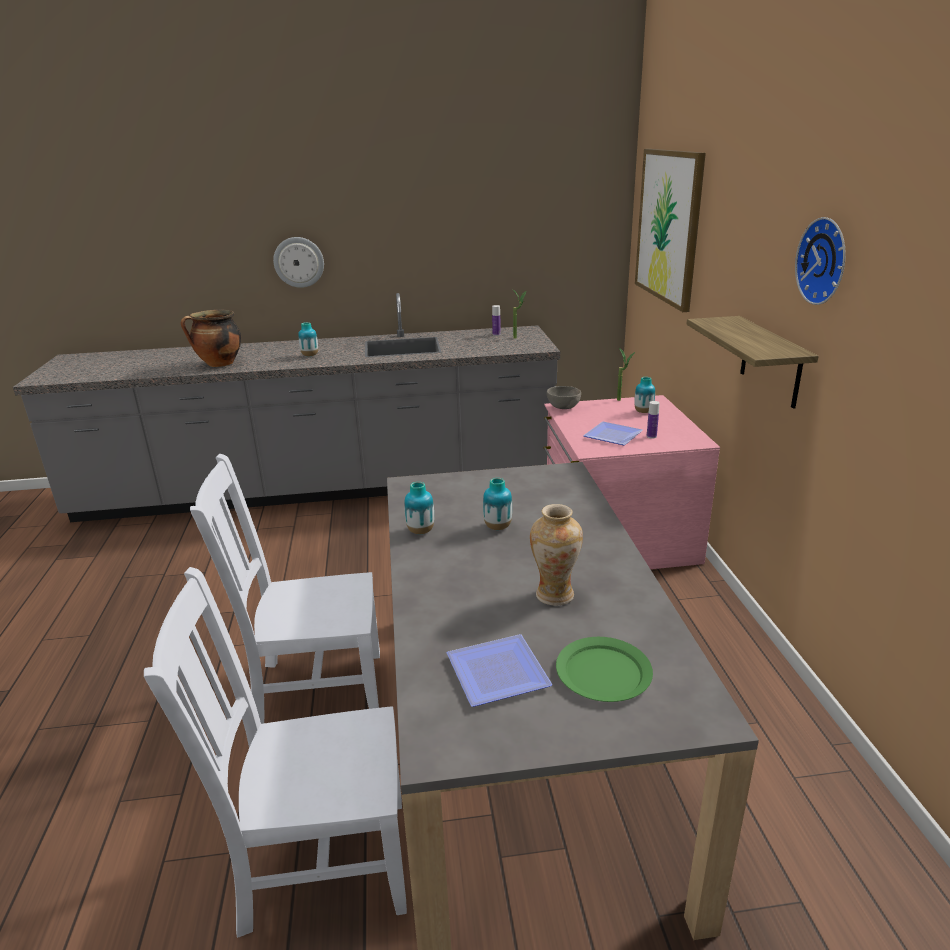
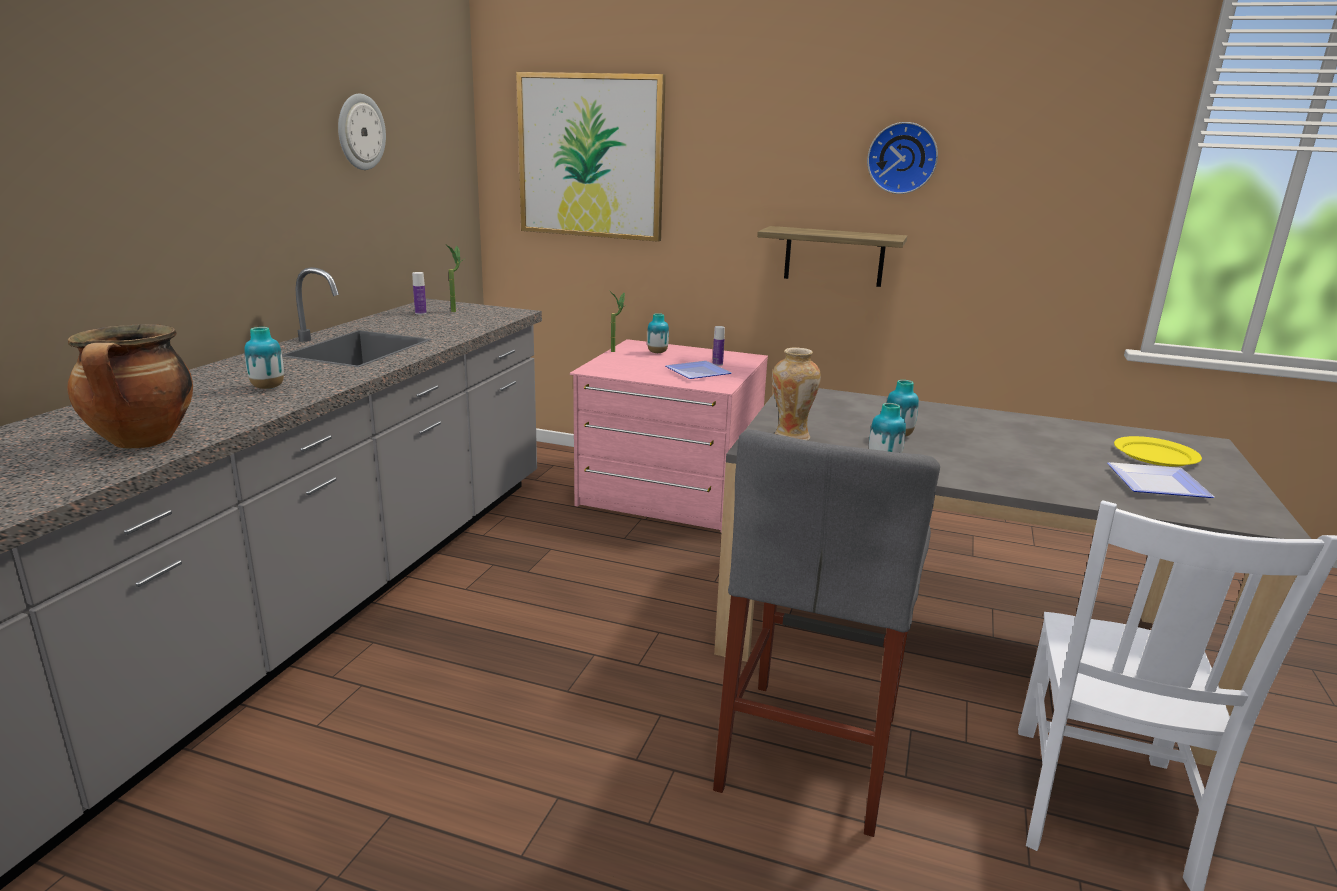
camera: 65 degrees left, 5 degrees down
white chair [190,454,380,724] -> grey stool [713,429,940,837]
wall clock [273,237,324,288] -> wall clock moved to [338,94,386,170]
vase [530,504,583,606] -> vase moved to [772,348,821,441]
grey bowl [547,386,581,409] -> none
green plate [556,637,653,702] -> yellow plate [1114,436,1202,467]

